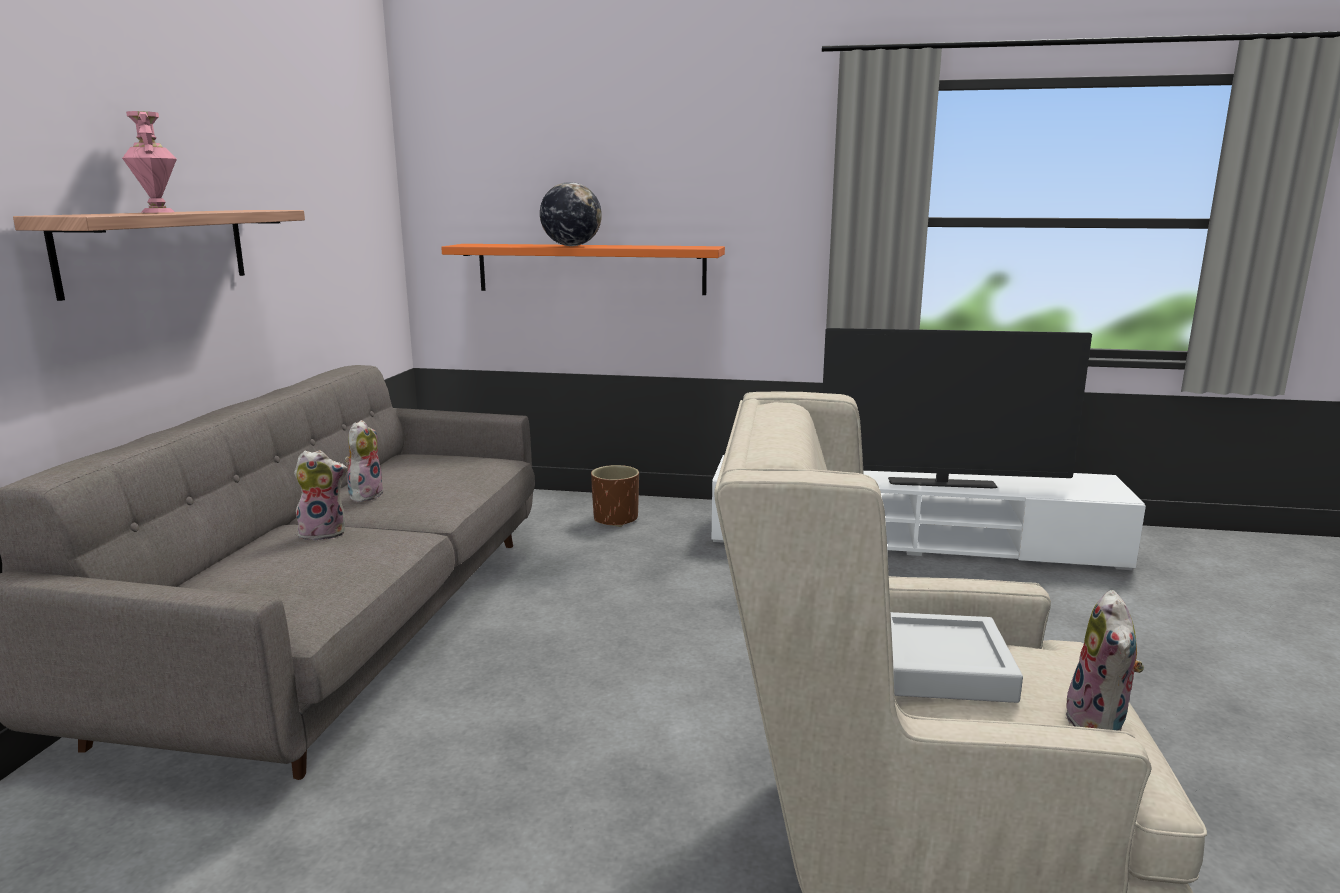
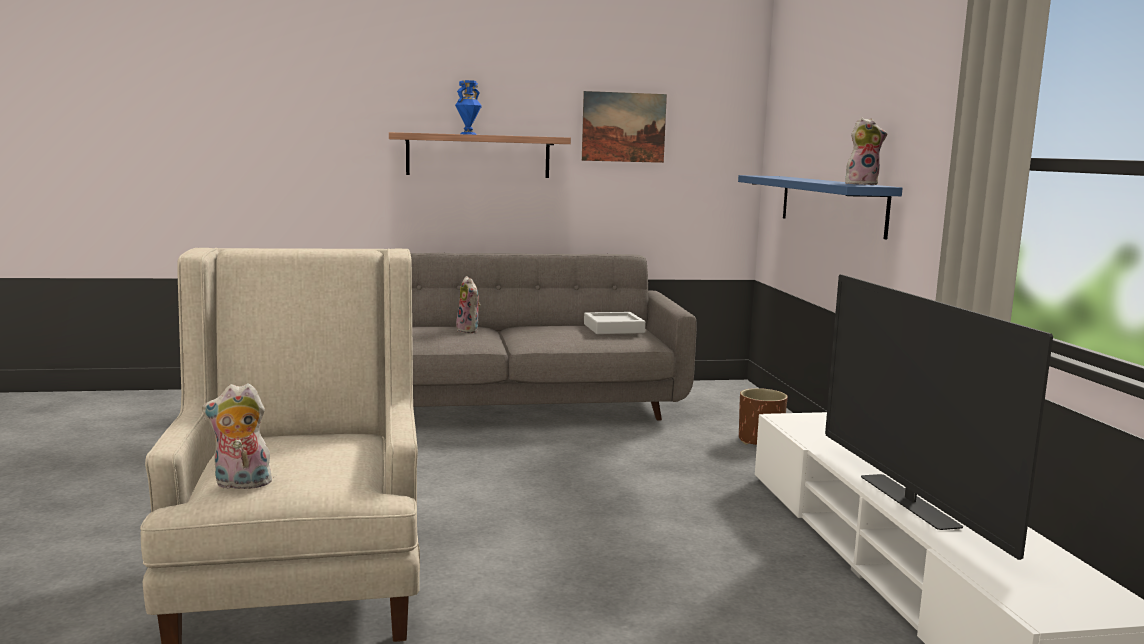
camera: 70 degrees right, 5 degrees down
pink vase [122,111,177,213] -> blue vase [455,80,482,135]
plush toy [345,420,383,502] -> plush toy moved to [845,118,887,185]
orange shelf [441,244,725,295] -> blue shelf [738,175,903,240]
globe [540,182,602,246] -> none
grey tray [891,612,1023,703] -> grey tray moved to [584,312,645,334]
none -> picture [582,91,667,163]

